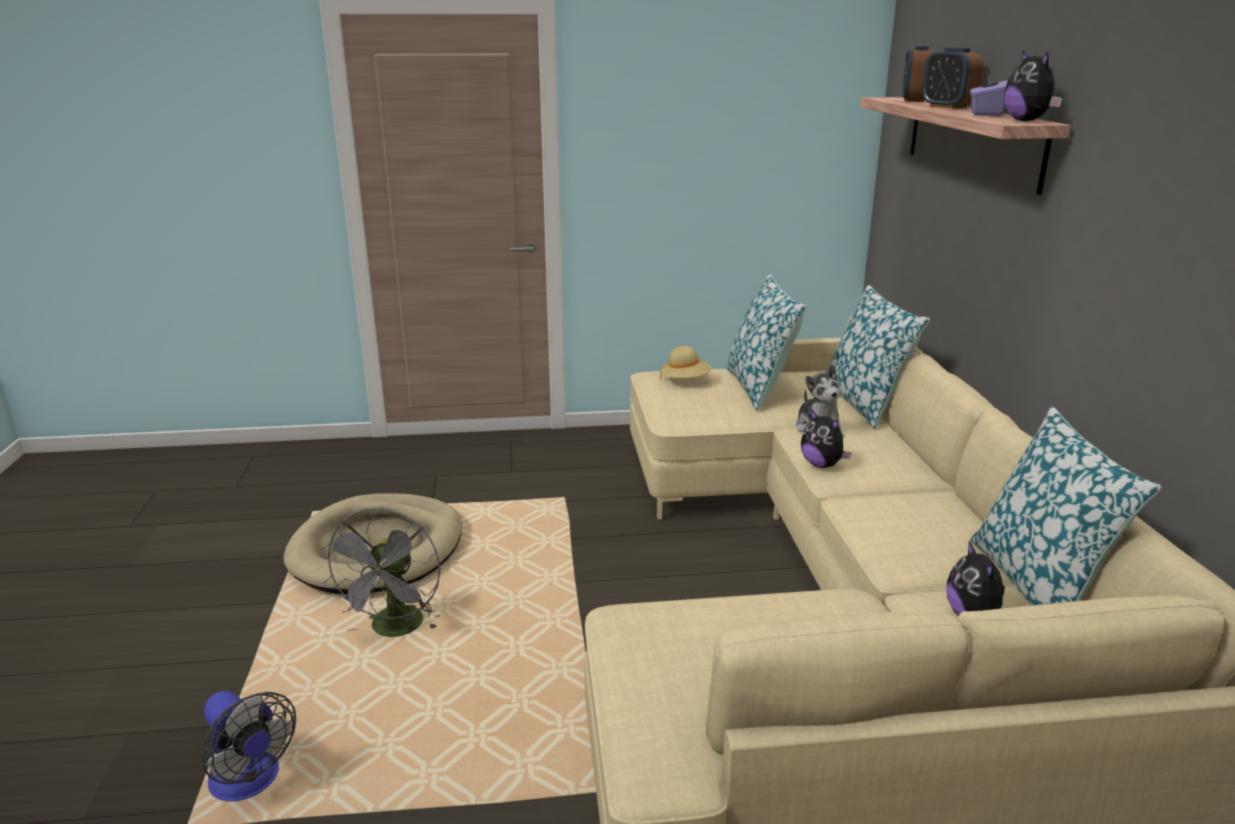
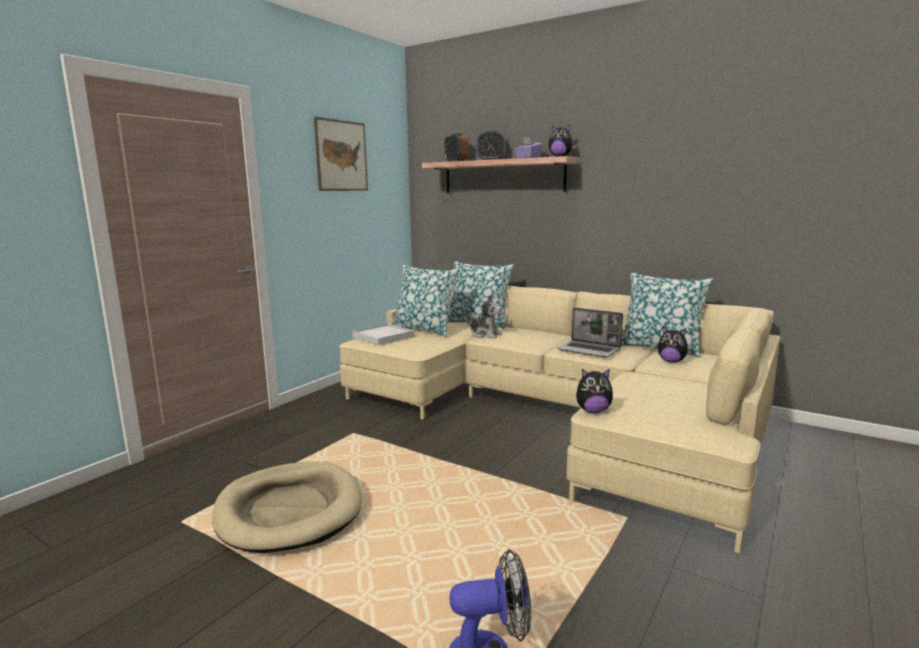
camera: 50 degrees left, 10 degrees down
grey fan [321,507,440,637] -> none
beige hat [660,346,711,379] -> white tray [352,323,414,346]
plush toy [801,409,852,468] -> plush toy moved to [576,369,613,413]
none -> picture [314,117,368,191]
none -> laptop [557,307,623,358]

